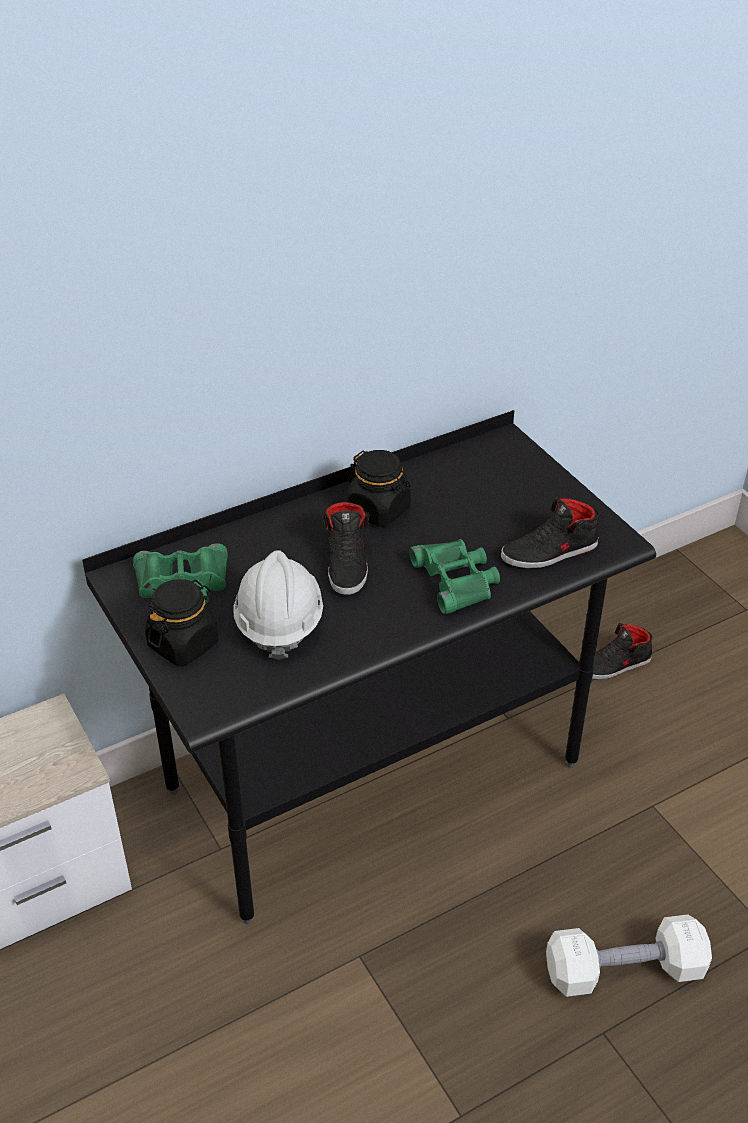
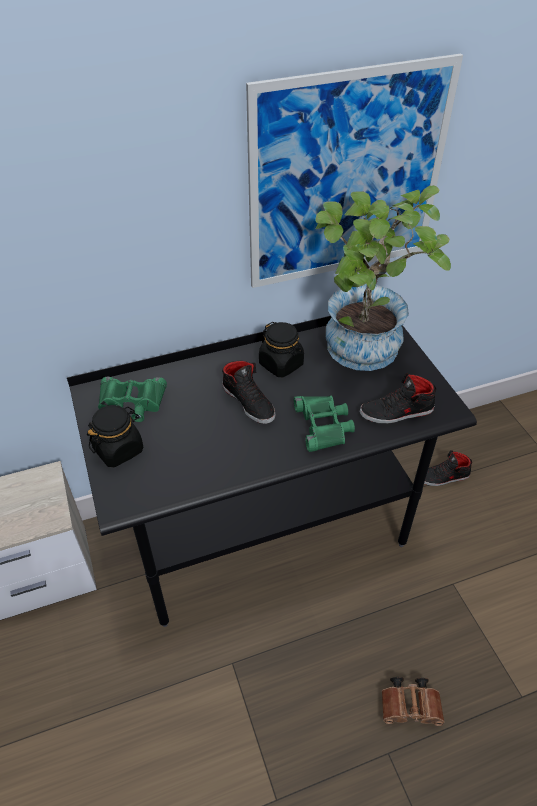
camera: 10 degrees right, 5 degrees up
white hard hat [233,550,323,660] -> none
black shoe [322,502,370,595] -> black shoe turned 45 degrees counterclockwise [222,361,275,424]
white dumbbell [546,914,712,997] -> brown binoculars [382,677,445,726]
none -> picture [246,54,463,288]
none -> potted plant [315,185,451,371]

